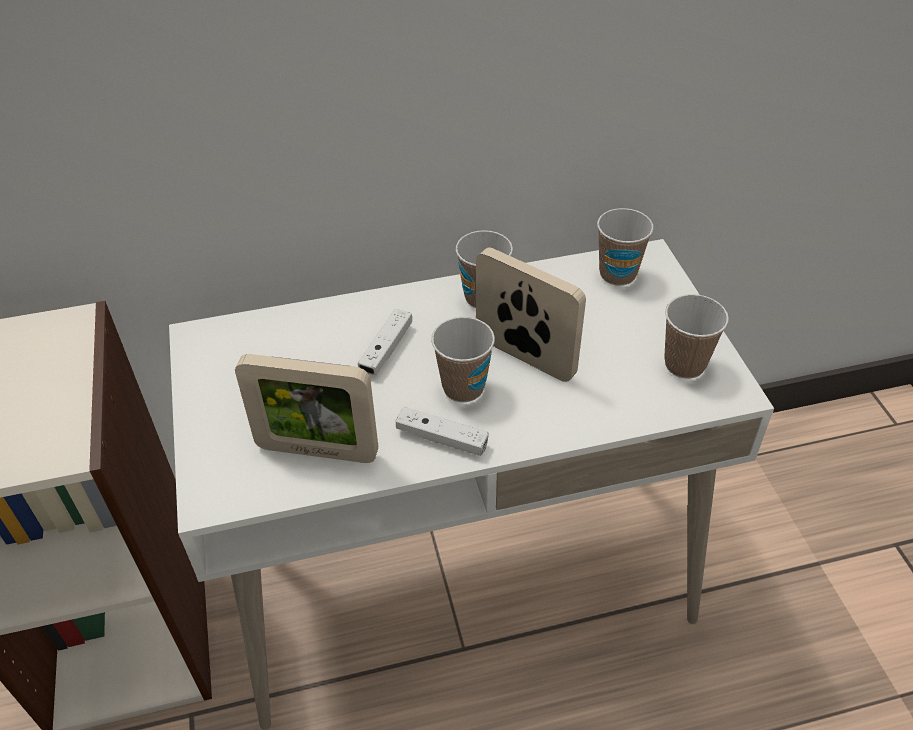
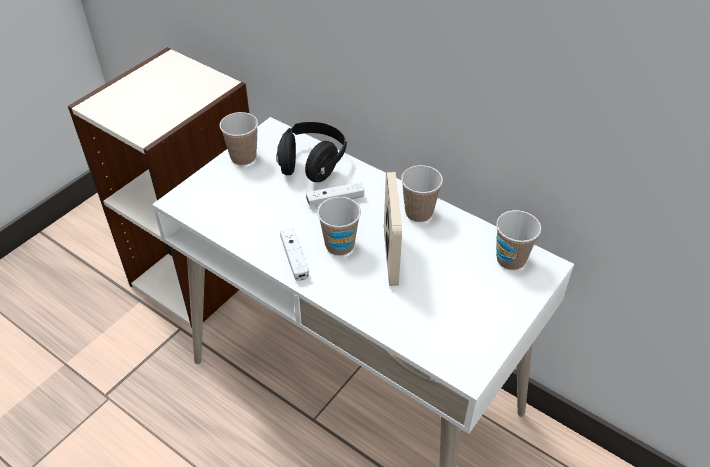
camera: 50 degrees right, 0 degrees up
picture frame [235,354,378,463] -> none
cup [664,294,729,379] -> cup moved to [220,112,258,166]
none -> black headphones [276,122,347,182]

